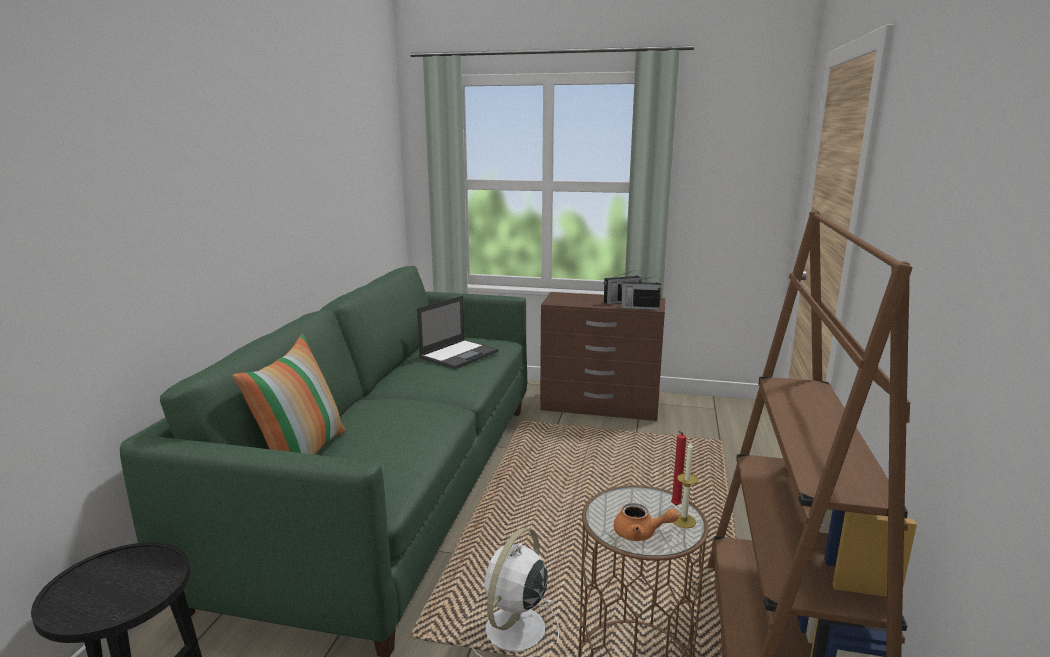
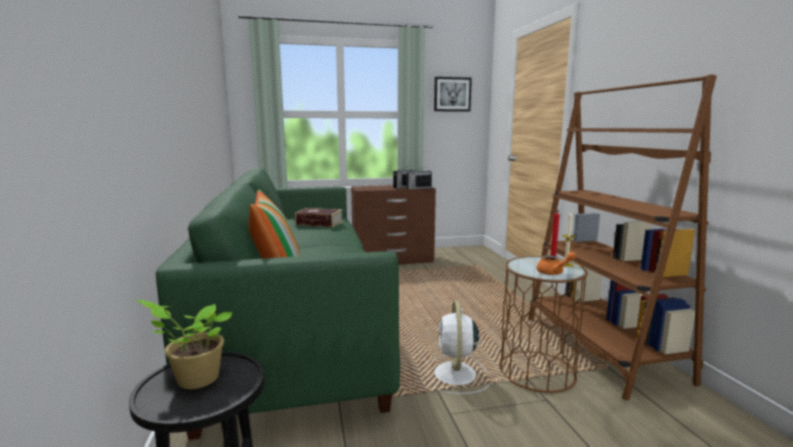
camera: 25 degrees left, 5 degrees down
laptop [417,296,499,369] -> book [295,208,343,227]
none -> potted plant [136,300,232,389]
none -> picture [434,77,472,112]

